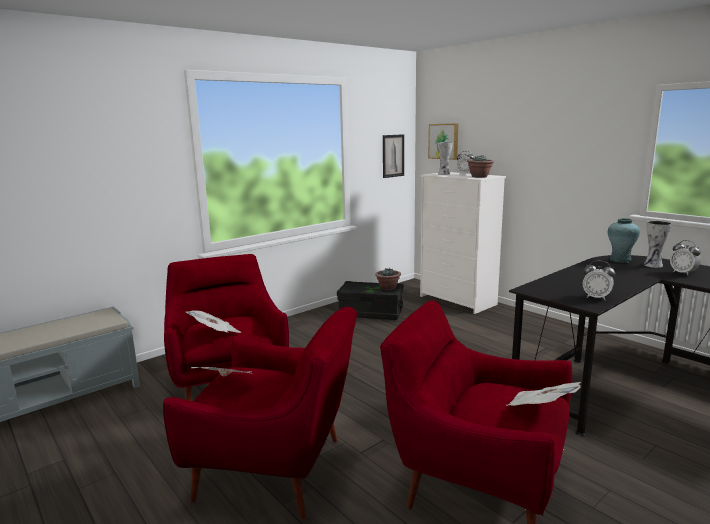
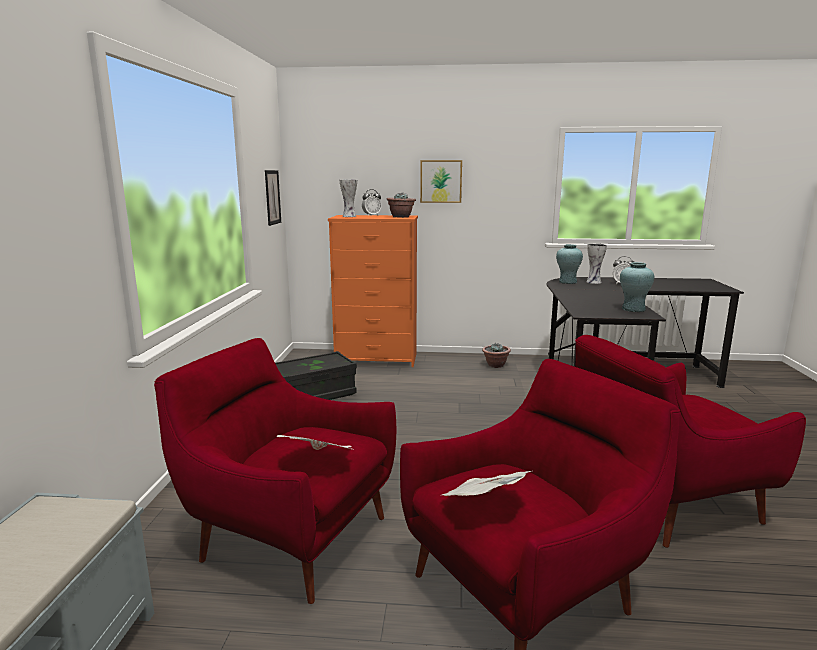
camera: 45 degrees left, 0 degrees up
potted plant [375,268,401,291] -> potted plant moved to [482,343,511,368]
white dresser [420,172,506,314] -> orange dresser [328,215,418,367]
picture [428,124,458,160] -> picture moved to [420,160,462,203]
newspaper [506,382,581,406] -> none
alarm clock [583,261,616,300] -> turquoise vase [620,262,654,312]

